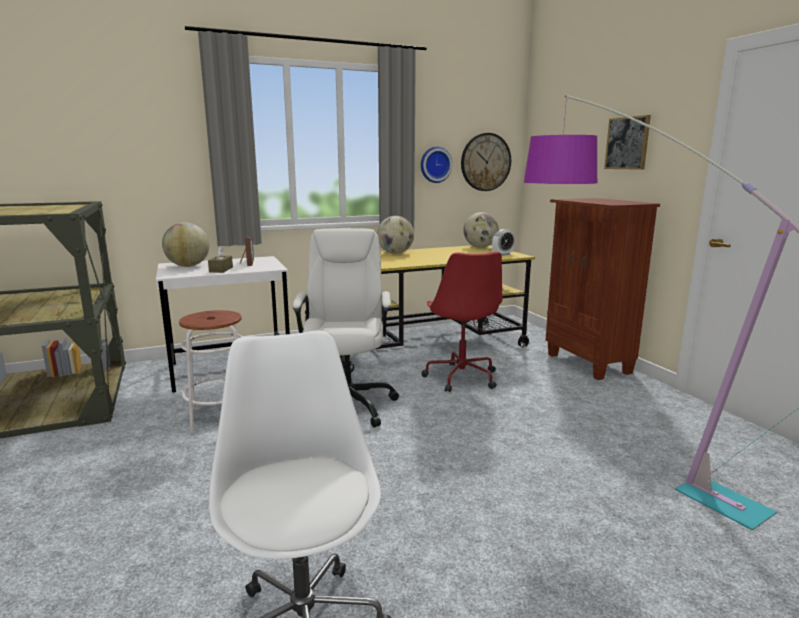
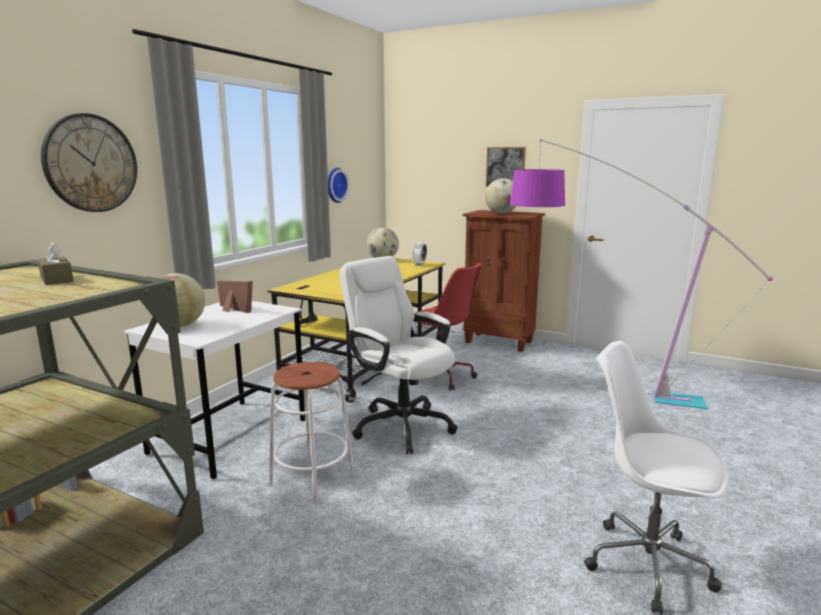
camera: 40 degrees left, 0 degrees up
brown tissue box [208,246,233,273] -> brown tissue box moved to [37,242,73,285]
globe [377,216,414,254] -> globe moved to [485,178,517,214]
wall clock [461,133,511,191] -> wall clock moved to [41,113,137,212]

